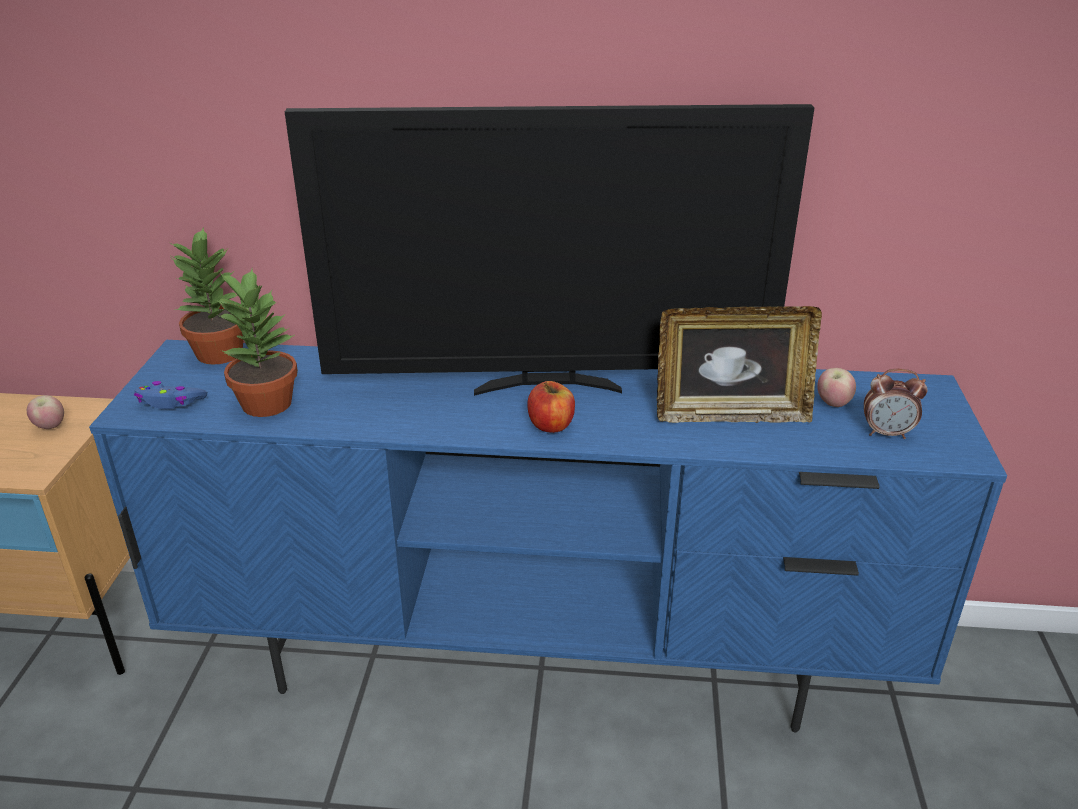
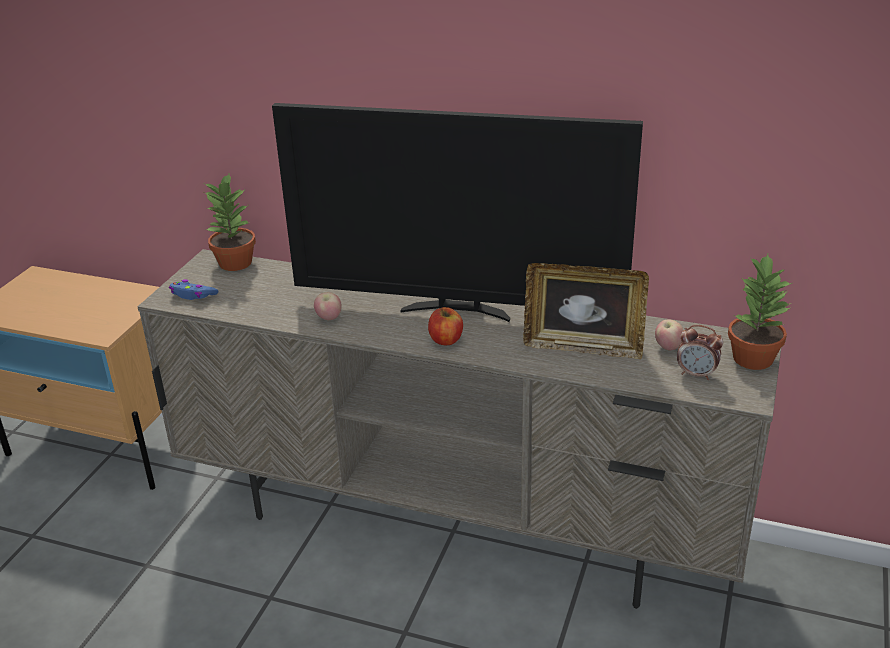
camera: 15 degrees right, 0 degrees up
apple [27,395,64,429] -> apple moved to [314,292,342,320]
blue tv stand [89,340,1007,732] -> beige tv stand [138,249,781,609]
potted plant [216,269,298,417] -> potted plant moved to [728,254,792,370]

